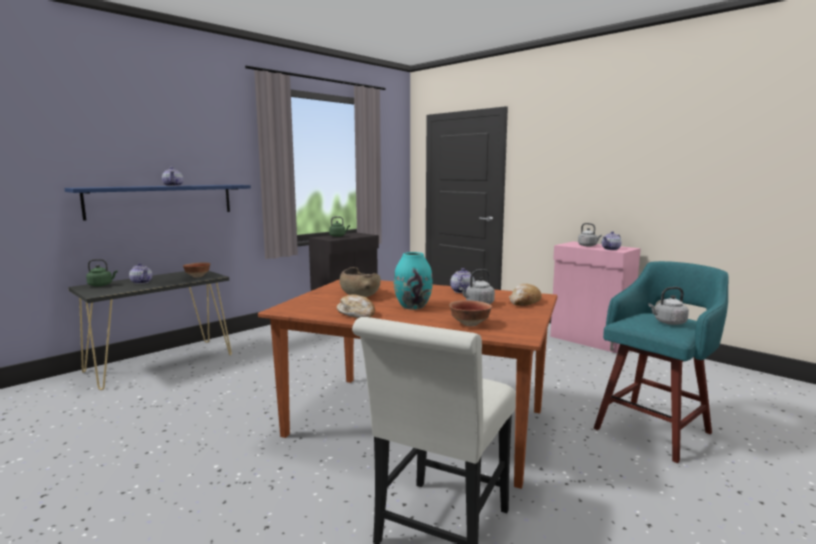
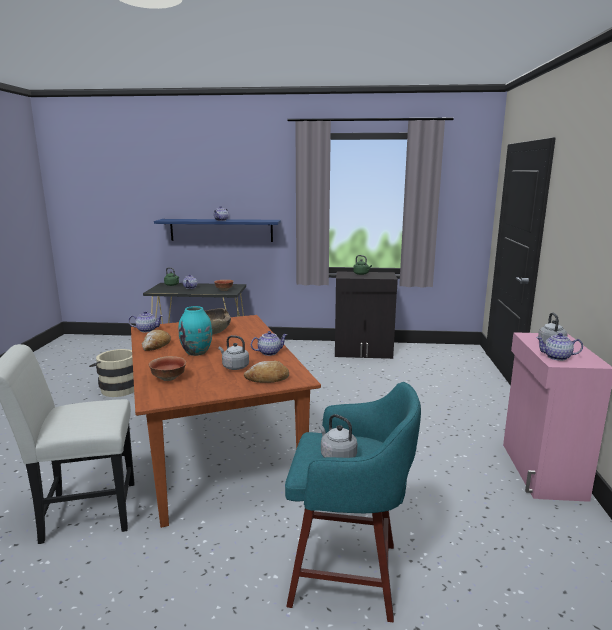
camera: 50 degrees right, 5 degrees up
none -> beige bucket [89,349,134,397]
none -> teapot [129,311,163,332]

